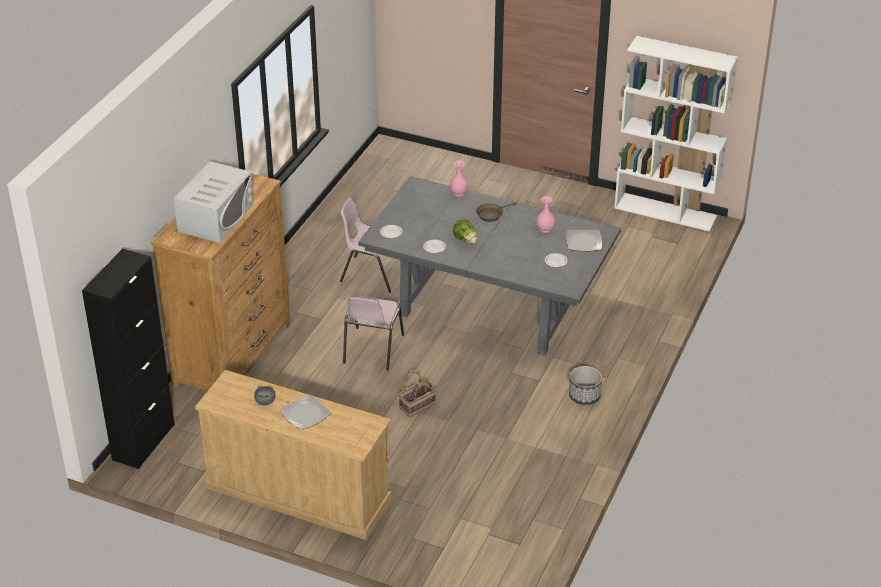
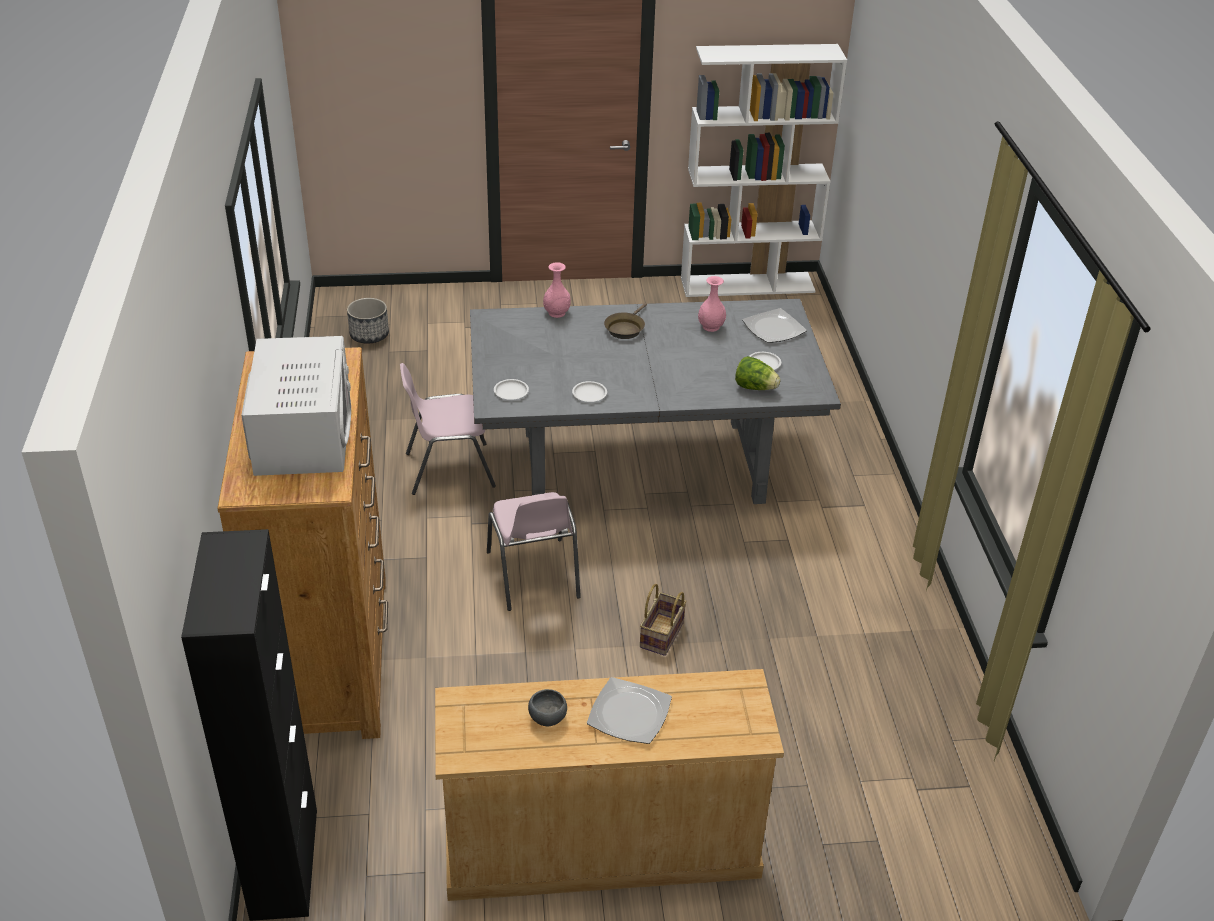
camera: 30 degrees left, 0 degrees up
lettuce [453,219,477,244] -> lettuce moved to [735,356,781,390]
planter [569,366,602,405] -> planter moved to [347,298,389,343]

